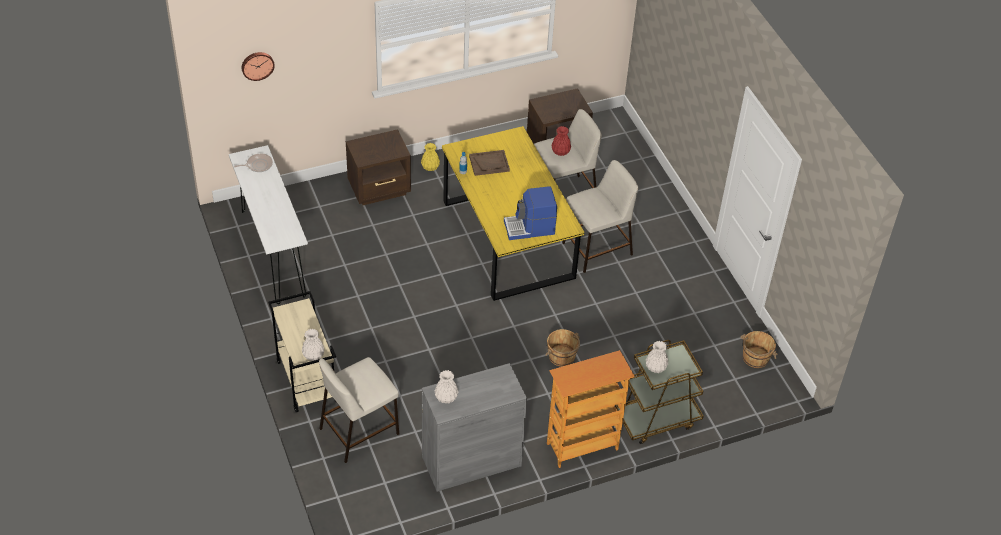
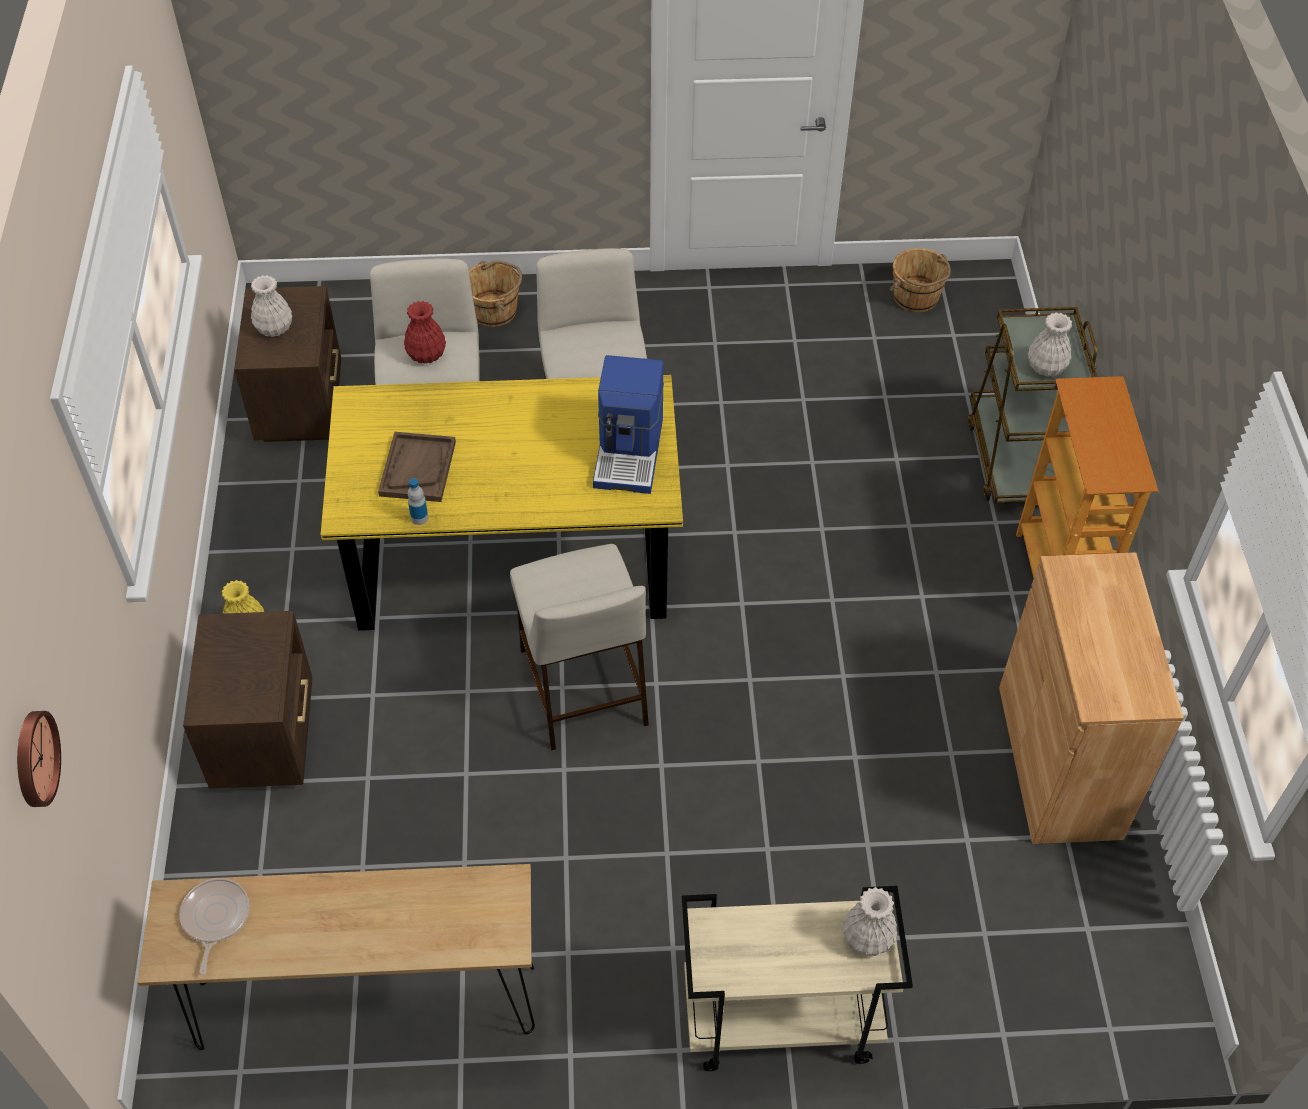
camera: 70 degrees left, 5 degrees up
white console table [229,145,308,304] -> brown console table [137,864,535,1050]
beige stool [319,357,399,463] -> beige stool moved to [510,544,649,750]
grey cabinet [422,363,527,492] -> brown cabinet [999,552,1184,844]
white vase [435,370,458,404] -> white vase moved to [251,275,292,337]
brown bucket [545,329,580,367] -> brown bucket moved to [469,260,522,327]

